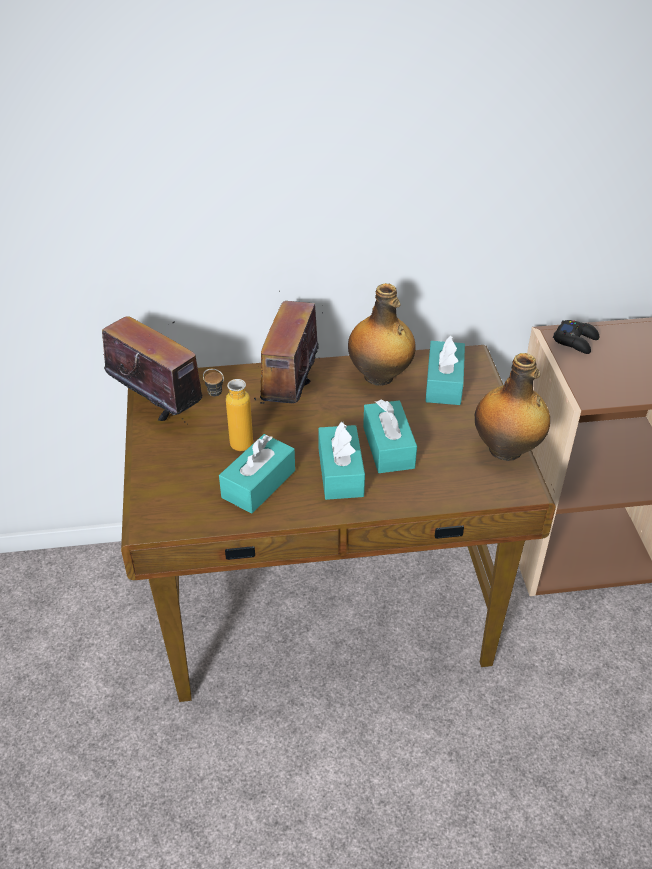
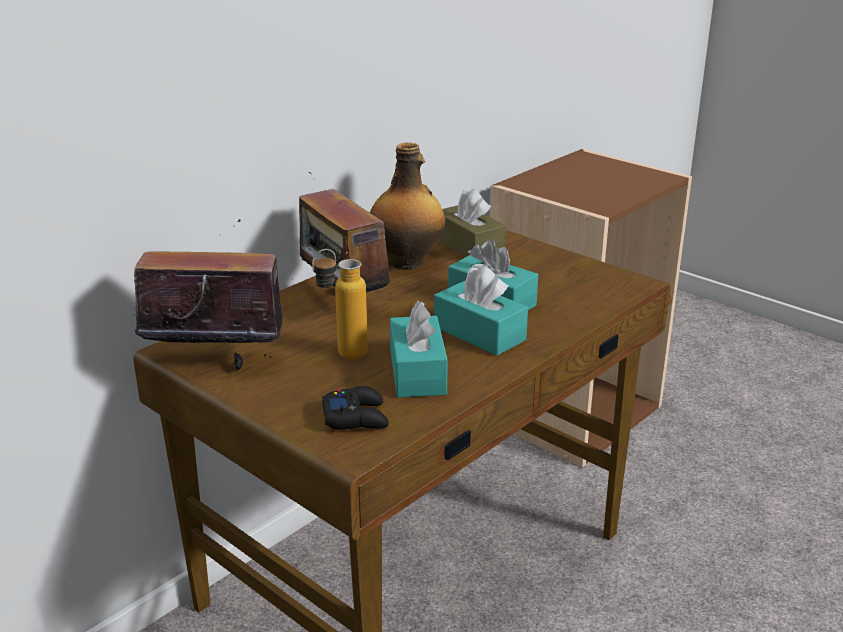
camera: 40 degrees left, 15 degrees down
turquoise tissue box [425,335,465,405] -> brown tissue box [439,188,506,257]
bottle [474,353,550,461] -> none
black game controller [553,320,599,354] -> black game controller moved to [322,386,389,430]

